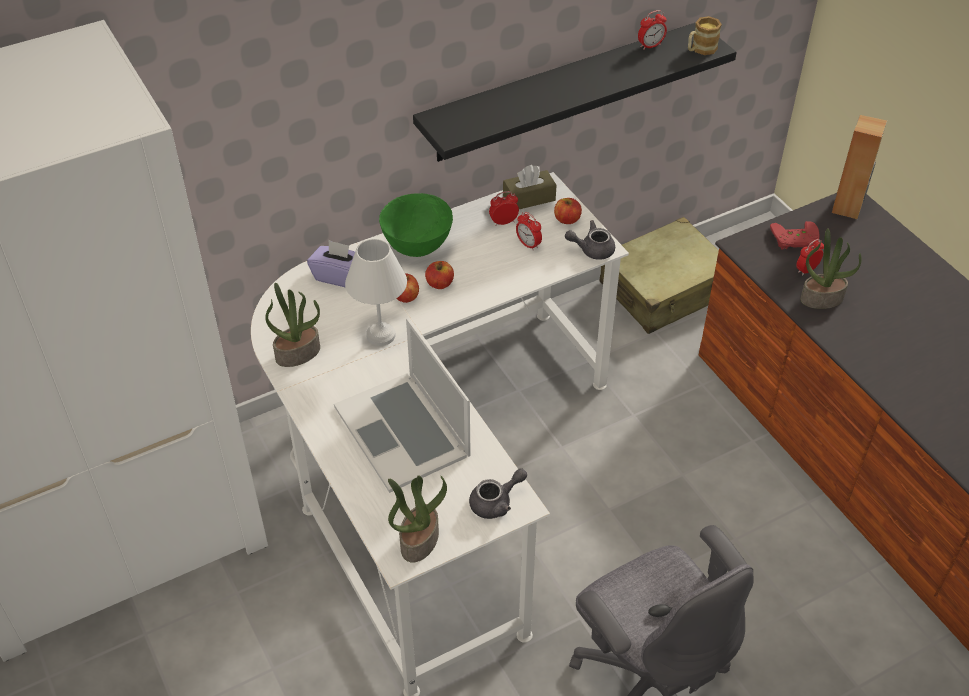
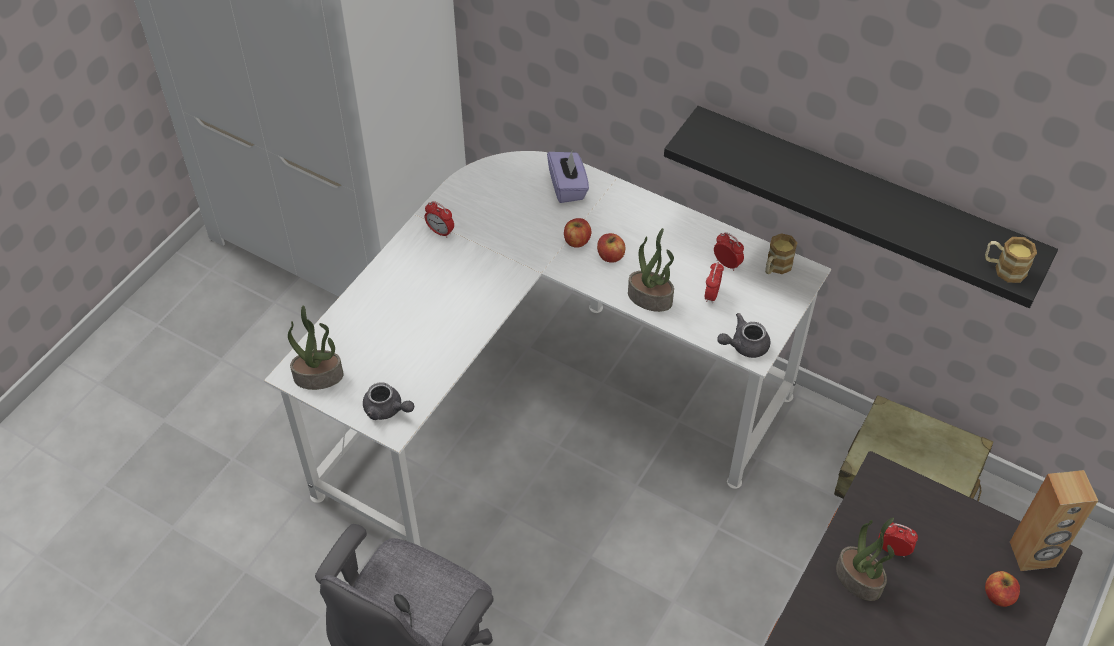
camera: 60 degrees right, 5 degrees up
potted plant [265,283,320,367] -> potted plant moved to [628,228,674,312]
laptop [334,318,471,493] -> none
white table lamp [345,239,407,346] -> none
green bowl [379,193,453,257] -> none
brown tissue box [503,165,556,209] -> mug [765,233,797,274]
apple [554,198,582,224] -> apple moved to [985,571,1020,607]
grey teapot [565,220,615,260] -> grey teapot turned 75 degrees counterclockwise [717,313,770,358]
alarm clock [638,10,667,50] -> alarm clock moved to [425,201,454,238]
red game controller [770,221,820,249] -> none

